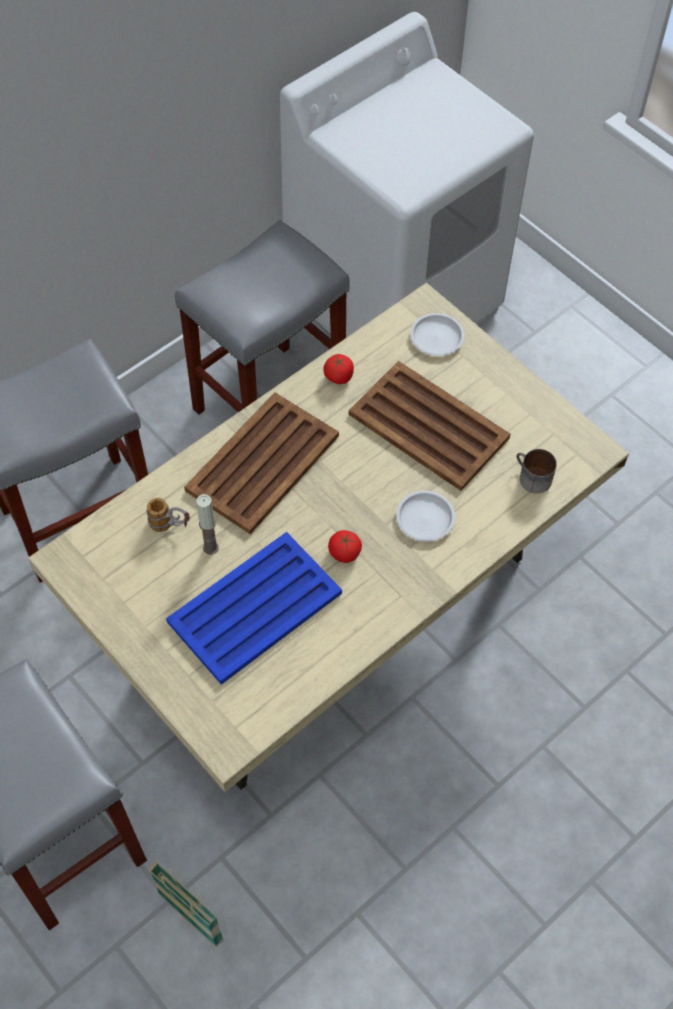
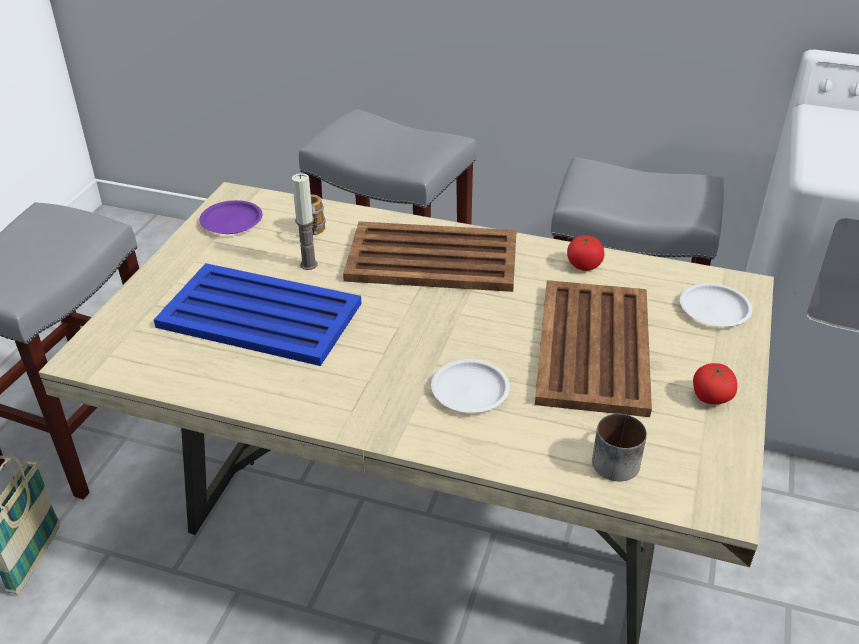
camera: 60 degrees right, 20 degrees down
tomato [328,530,362,563] -> tomato moved to [693,363,737,404]
none -> purple plate [199,200,262,234]

